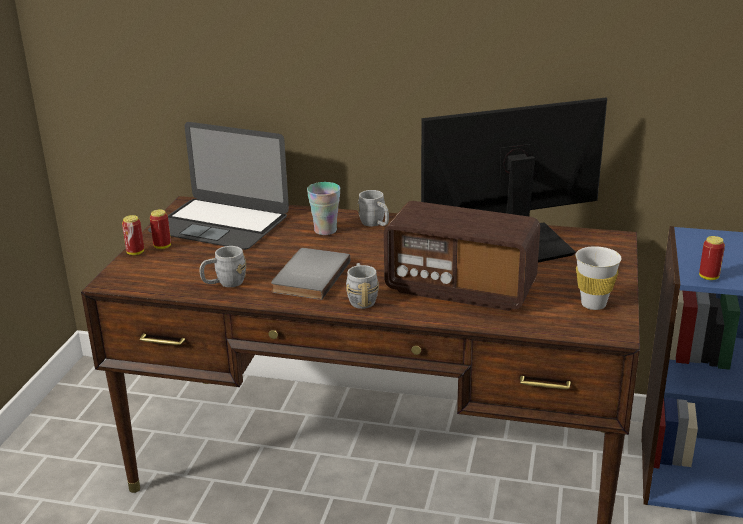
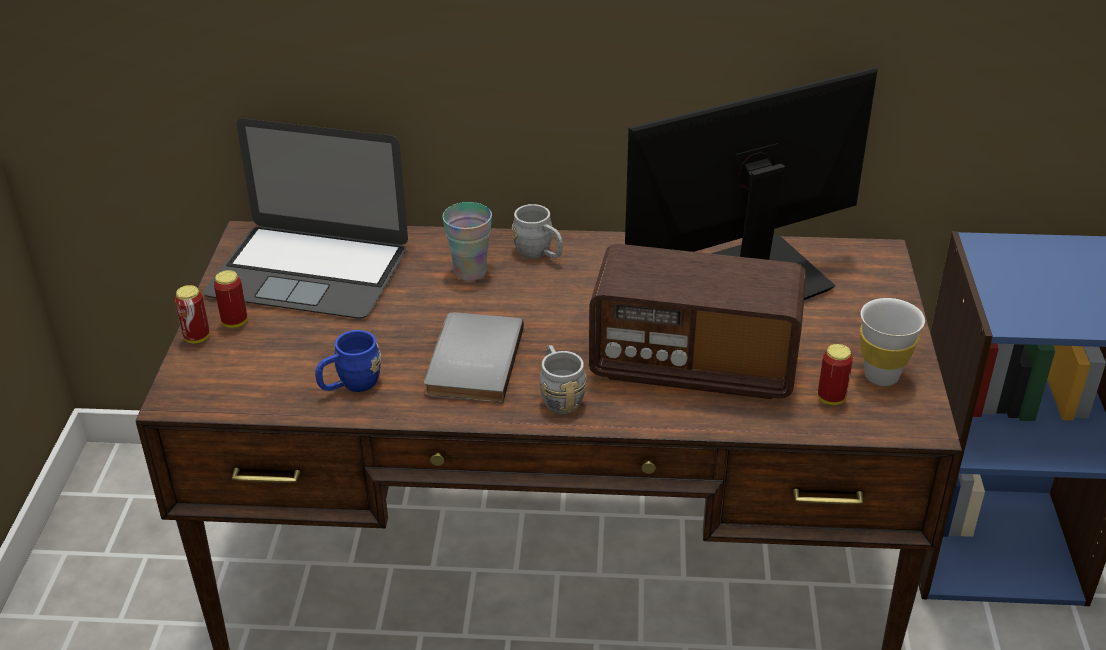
camera: 10 degrees left, 10 degrees up
grey mug [199,246,246,287] -> blue mug [315,330,381,392]
can [699,236,725,280] -> can moved to [818,344,853,405]

